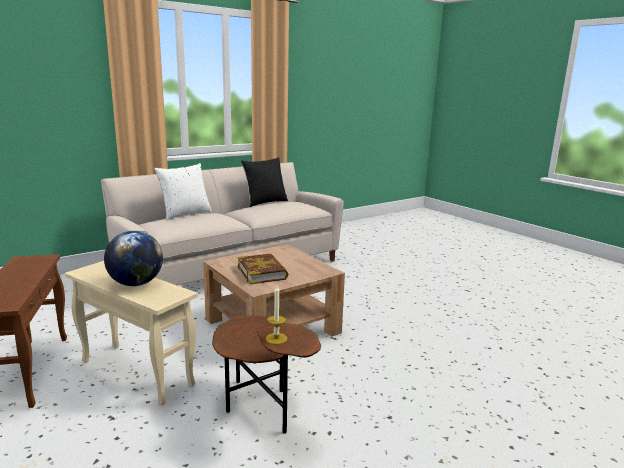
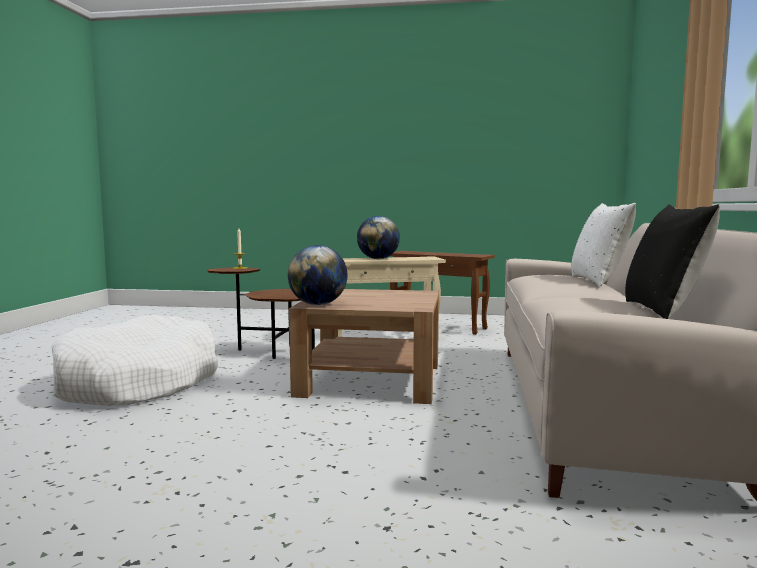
camera: 135 degrees right, 10 degrees down
book [237,254,289,285] -> none
none -> white dog bed [51,315,218,406]
none -> globe [288,245,347,305]

